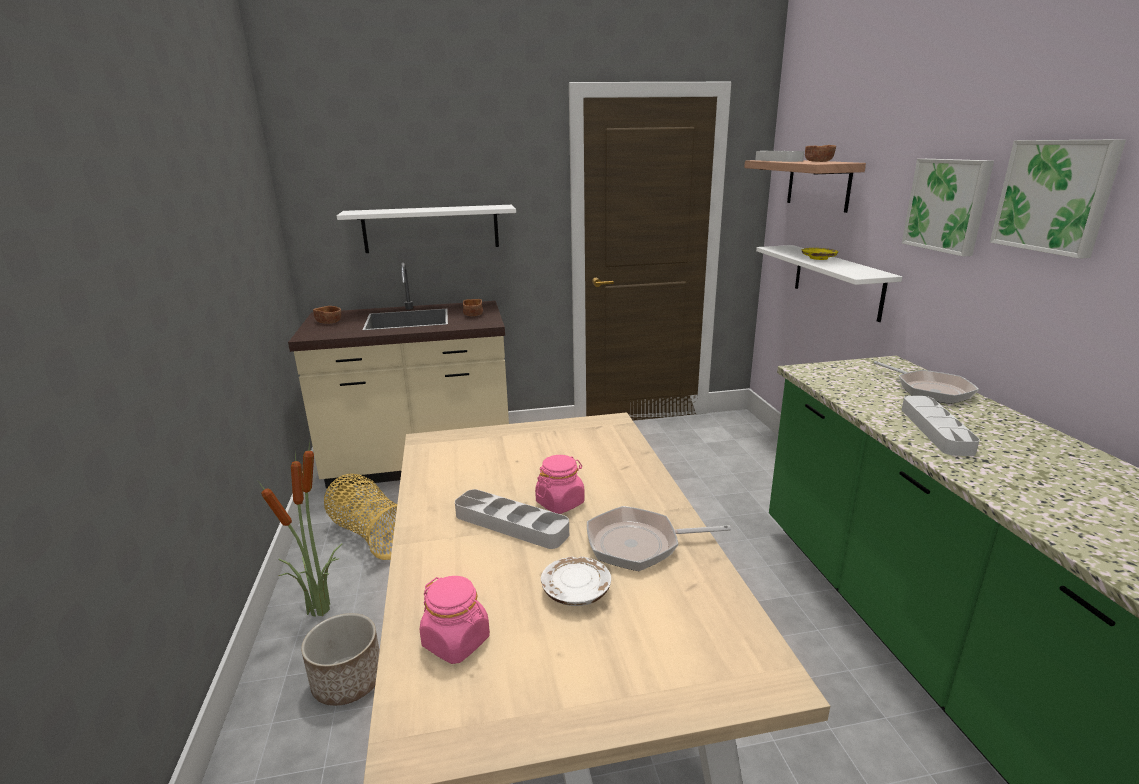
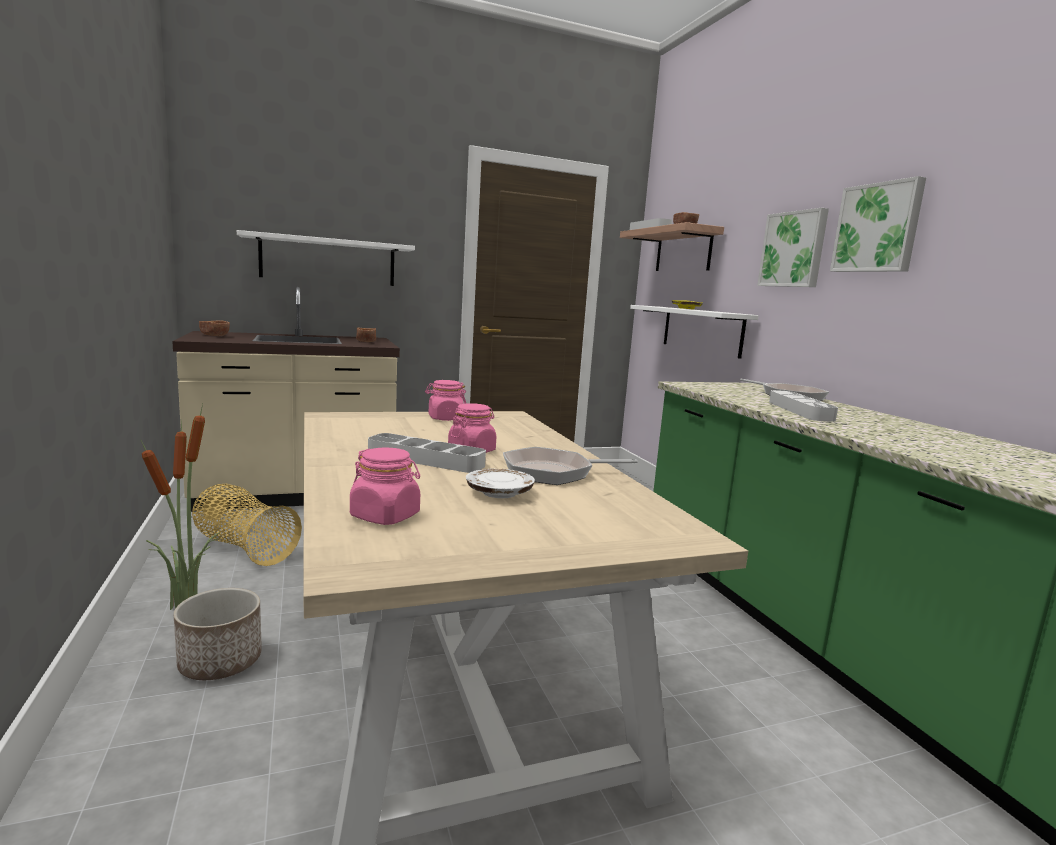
camera: 10 degrees left, 10 degrees down
none -> pink jar [425,380,467,421]

